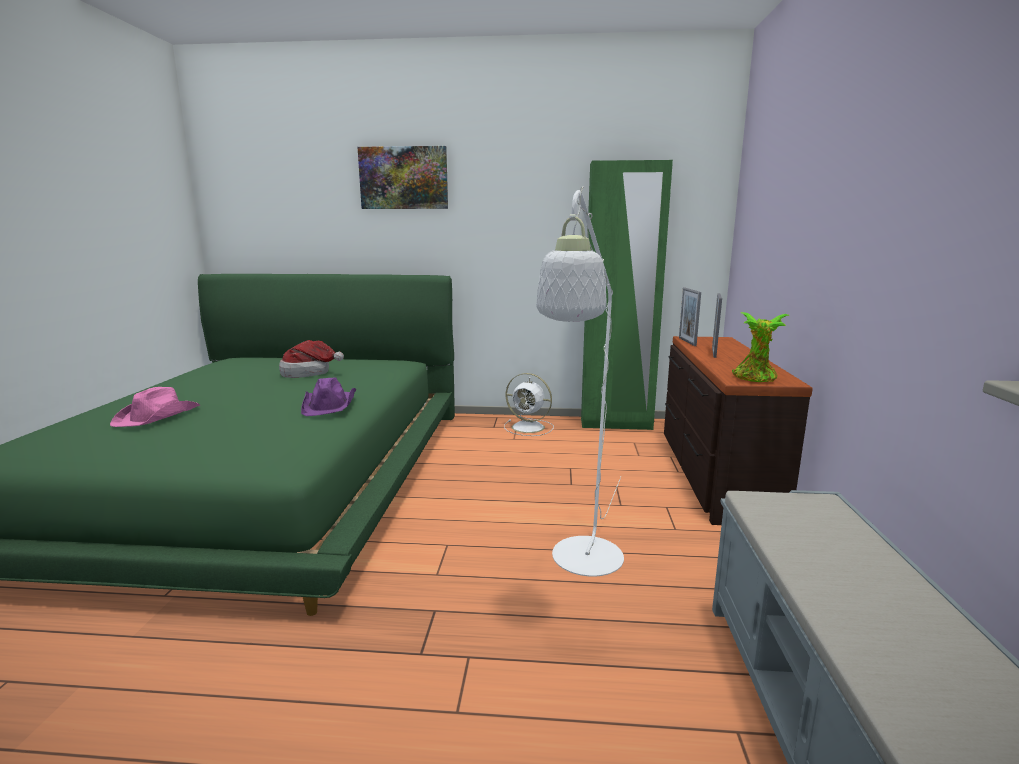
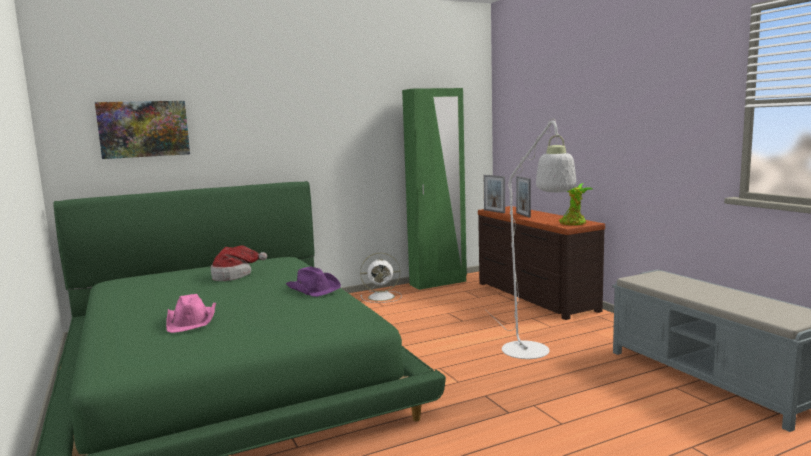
camera: 30 degrees left, 5 degrees down
picture [358,146,448,209] -> picture moved to [95,101,190,159]

